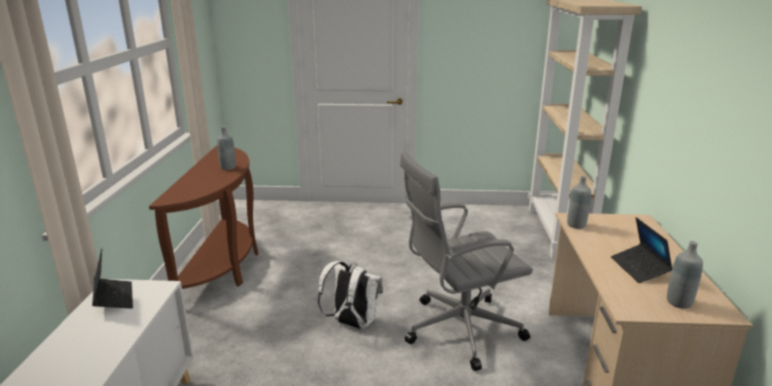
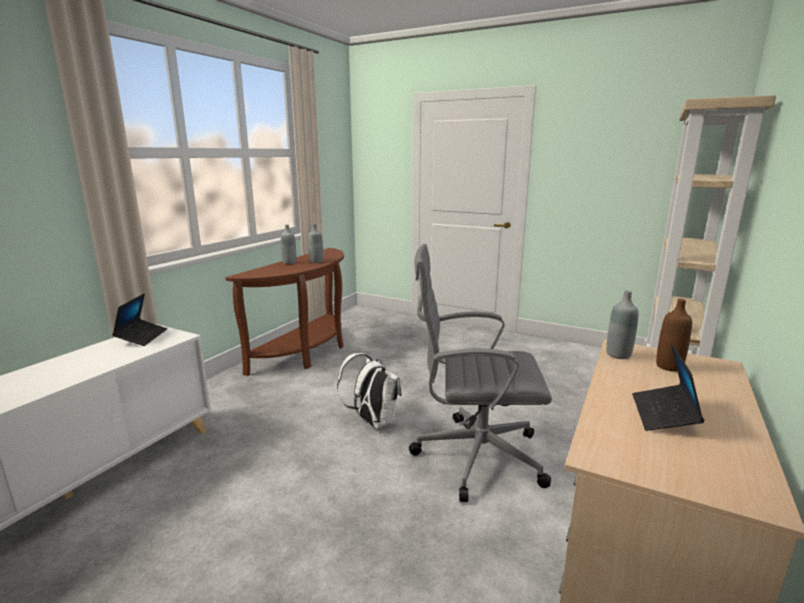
camera: 25 degrees right, 5 degrees down
grey bottle [667,241,703,309] -> grey bottle moved to [281,225,296,264]
none -> brown bottle [656,299,692,372]

